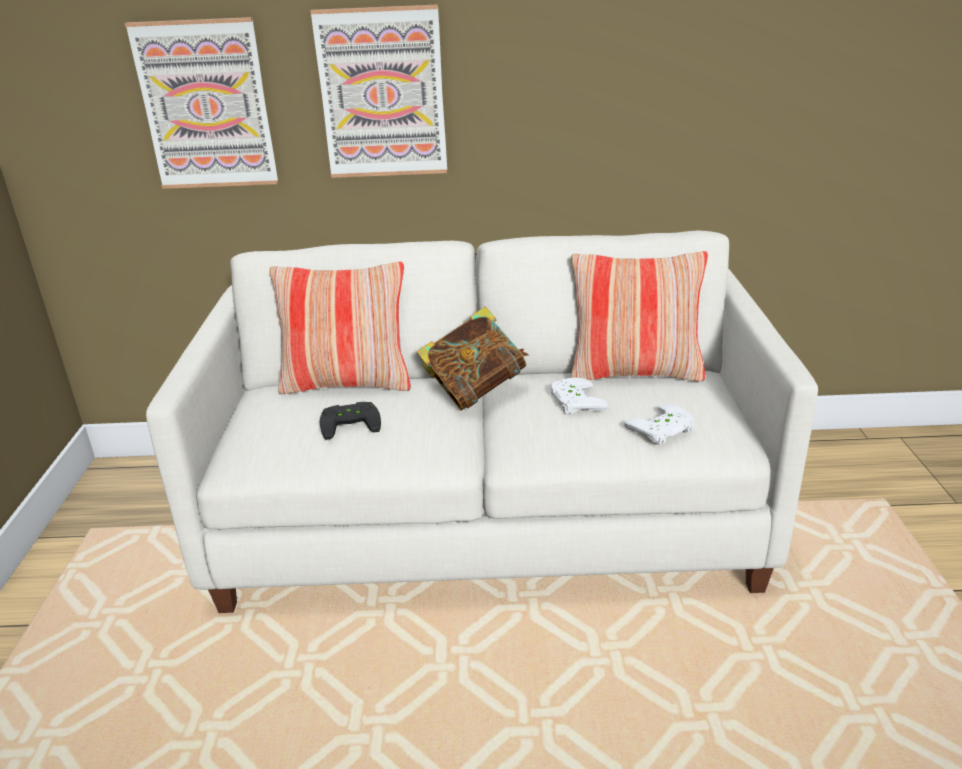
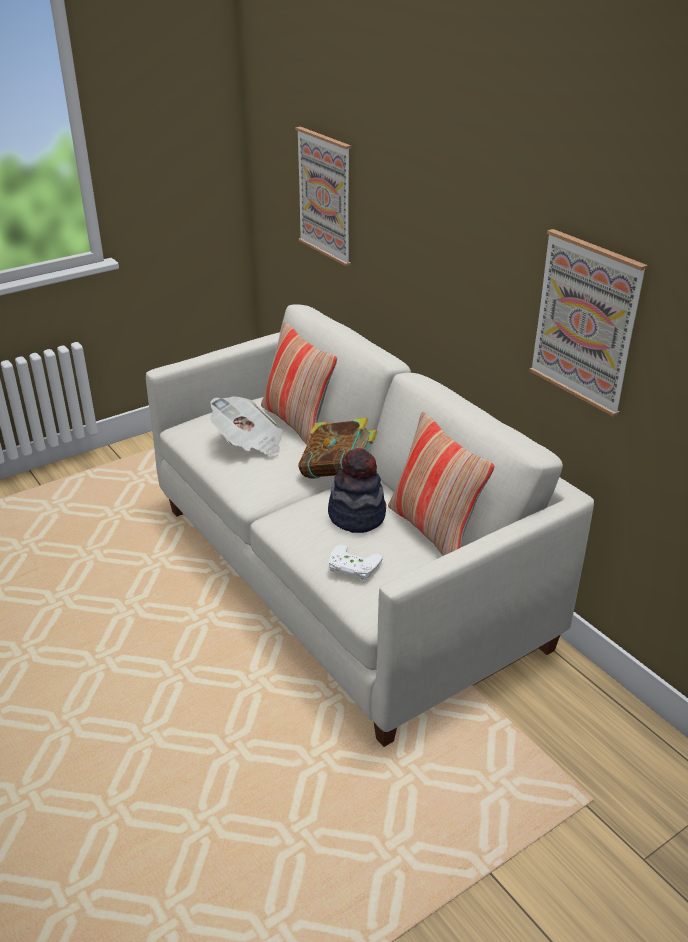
camera: 55 degrees right, 5 degrees up
picture [310,5,447,178] -> picture moved to [529,229,648,417]
black game controller [320,402,381,440] -> newspaper [210,396,283,457]
white game controller [551,378,608,414] -> hat [328,448,386,533]

